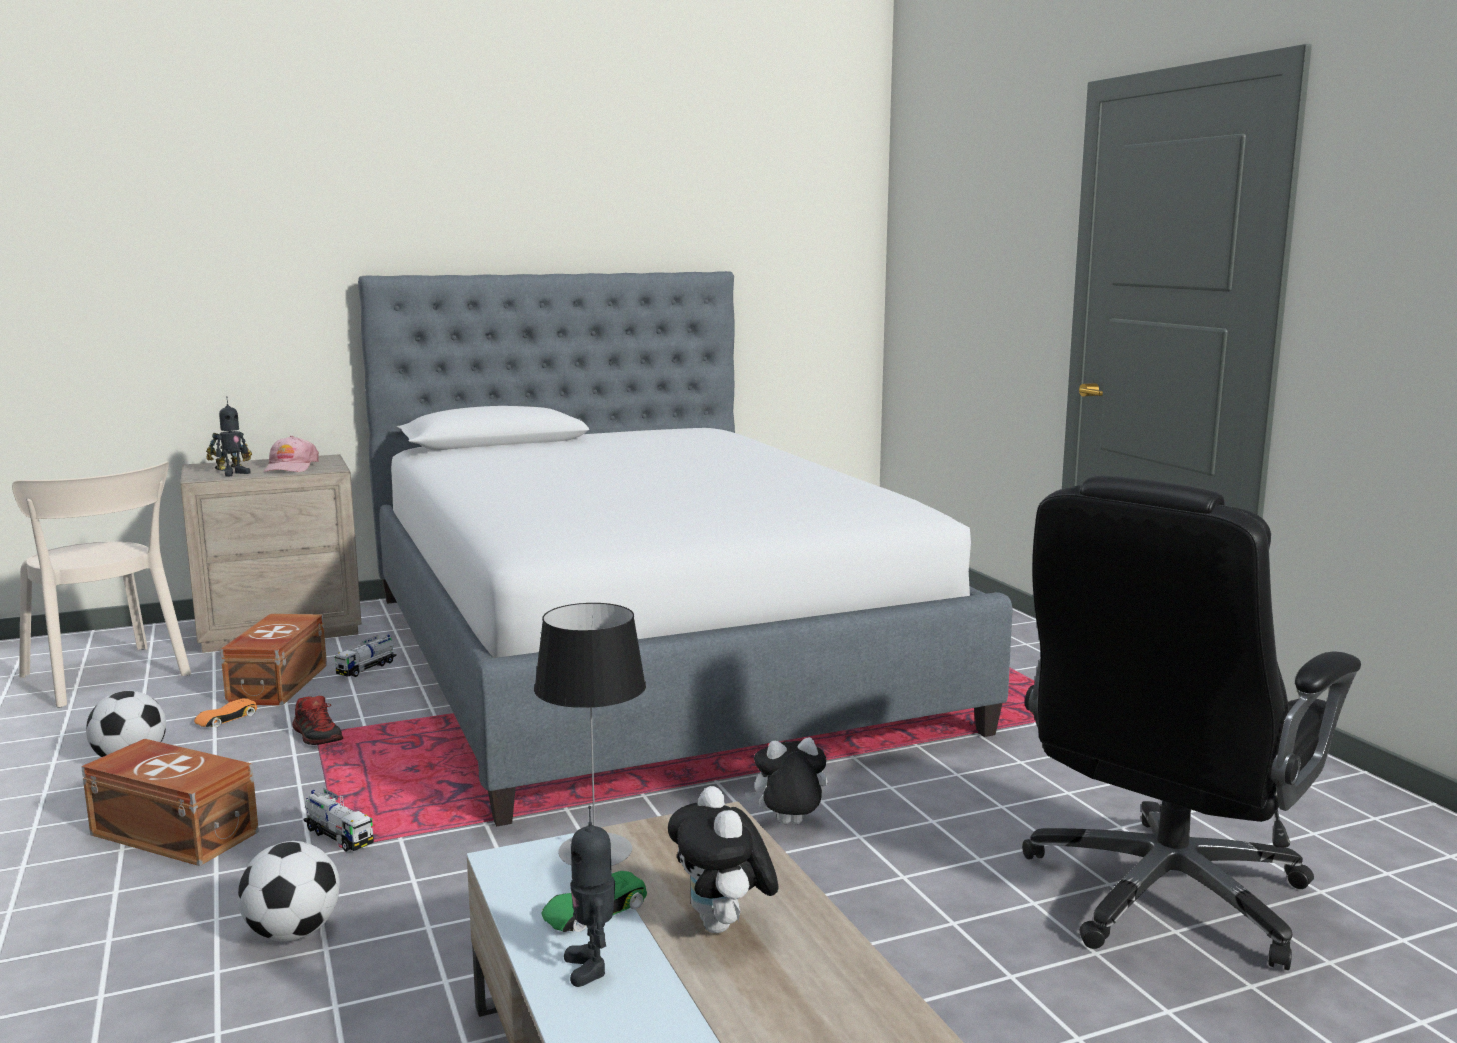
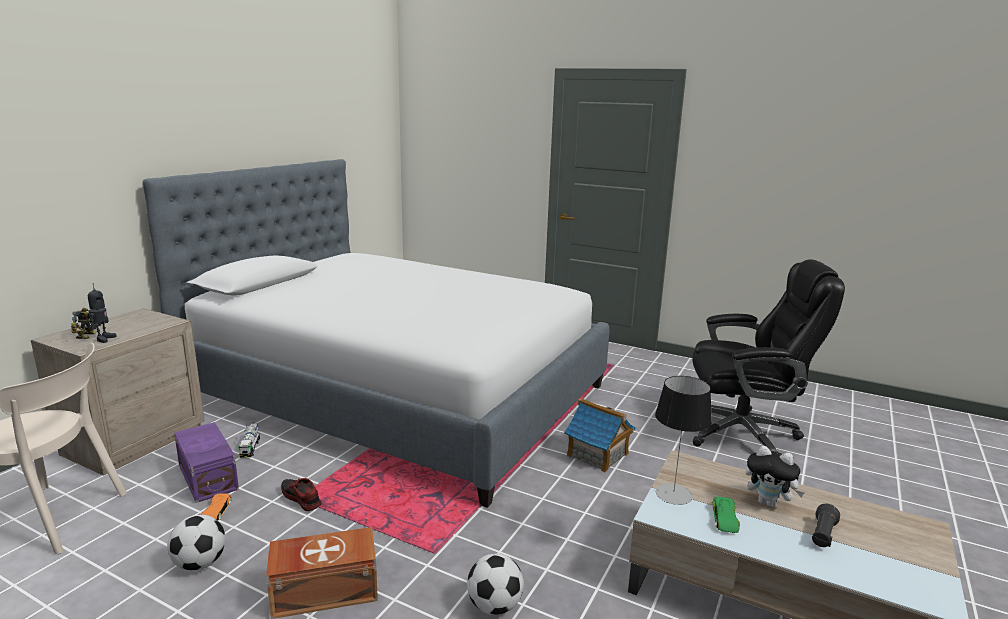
camera: 40 degrees left, 5 degrees up
brown storage box [220,614,327,706] -> purple storage box [174,422,239,503]
pink cap [264,436,319,472] -> none
shoe [292,696,343,745] -> shoe turned 150 degrees counterclockwise [281,478,322,511]
toy truck [303,788,374,852] -> none
toy robot [564,806,615,987] -> none
plush toy [745,737,827,824] -> toy house [564,398,636,472]
black office chair [1022,476,1361,970] -> black office chair turned 90 degrees counterclockwise [693,259,845,451]
none -> black flashlight [812,504,840,547]

